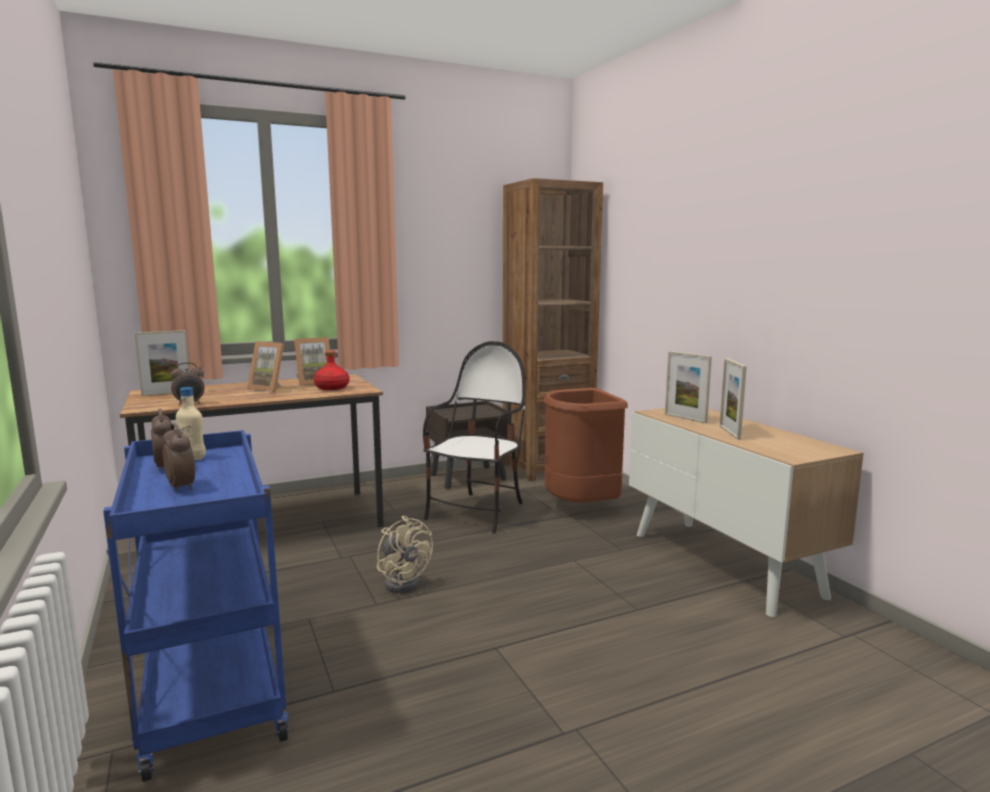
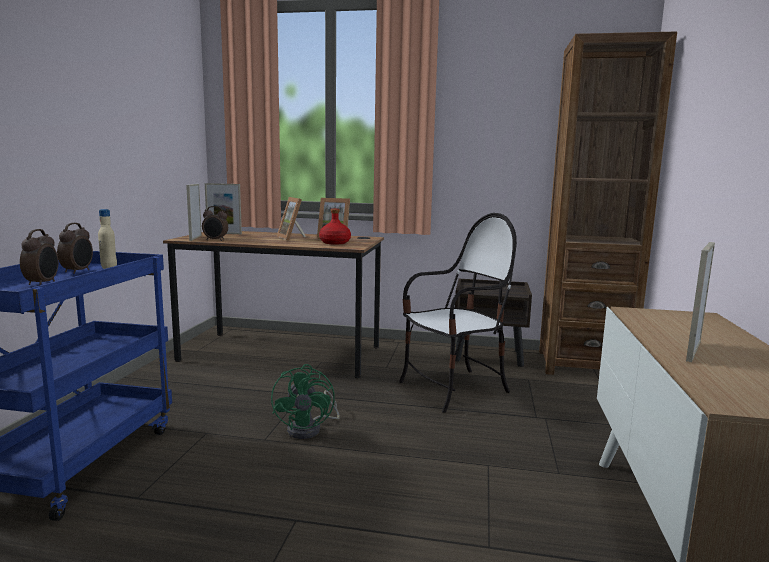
camera: 35 degrees right, 0 degrees up
beige fan [377,516,433,593] -> green fan [271,364,340,439]
brown trash can [543,388,628,503] -> none
picture frame [665,351,712,423] -> picture frame moved to [186,184,202,241]

